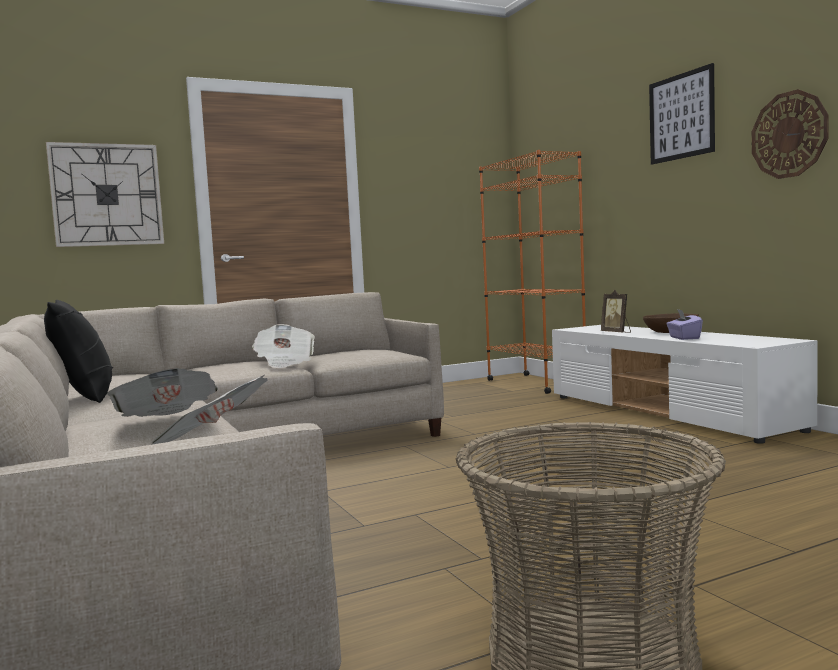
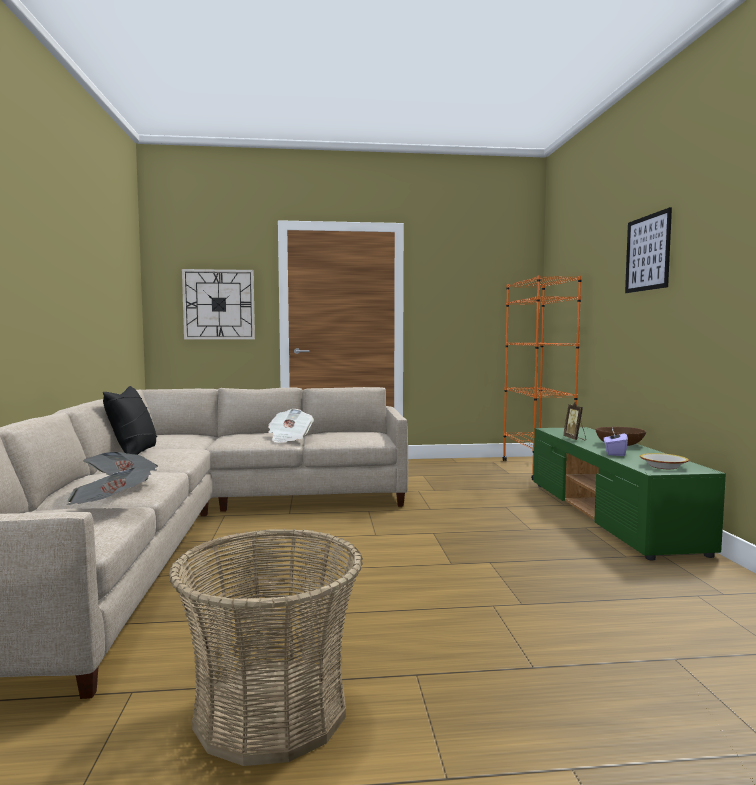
camera: 20 degrees right, 0 degrees up
white tv stand [552,325,818,444] -> green tv stand [533,427,726,561]
wall clock [752,89,828,179] -> none
none -> bowl [640,453,689,469]

